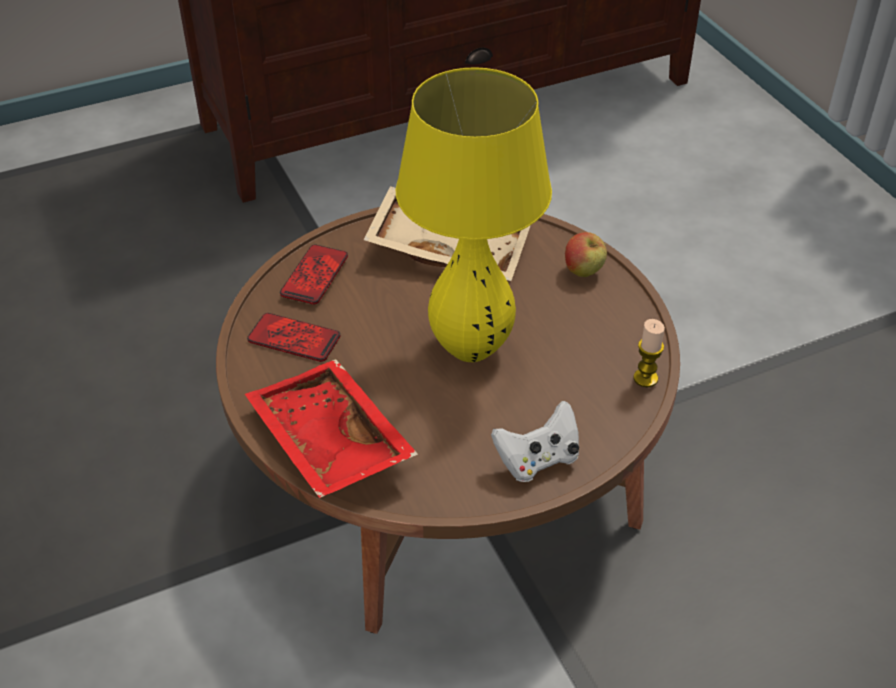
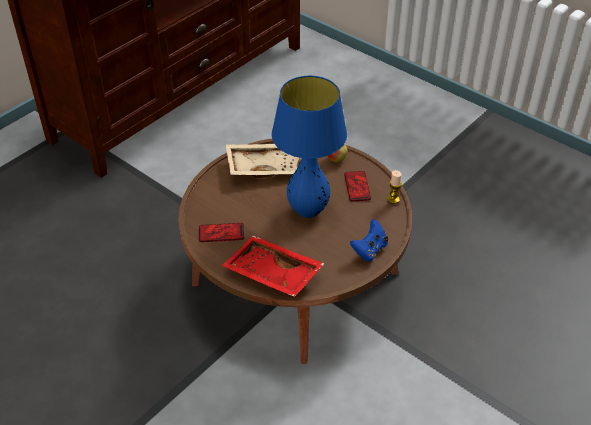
camera: 25 degrees left, 0 degrees up
phone [280,245,348,305] -> phone moved to [344,171,371,202]
yellow table lamp [396,67,552,362] -> blue table lamp [272,76,347,218]
white game controller [491,401,579,482] -> blue game controller [350,219,389,262]

